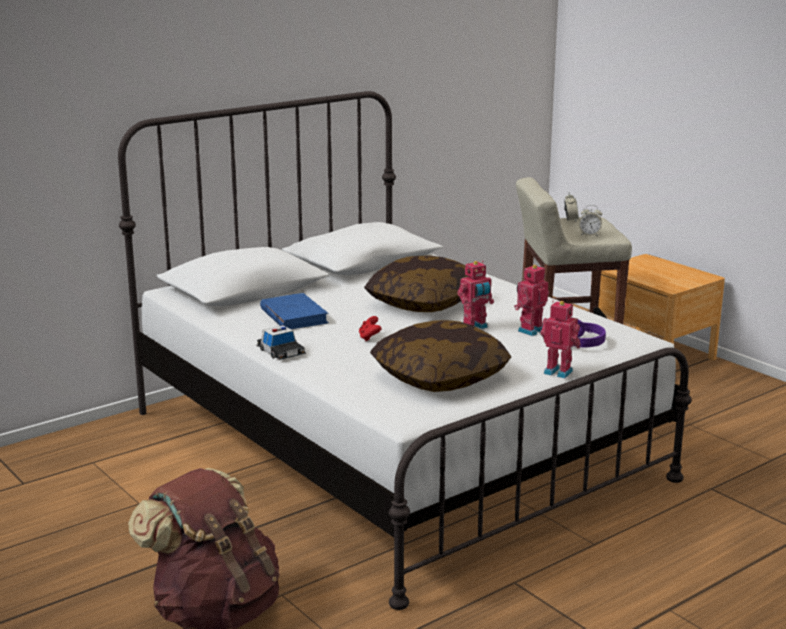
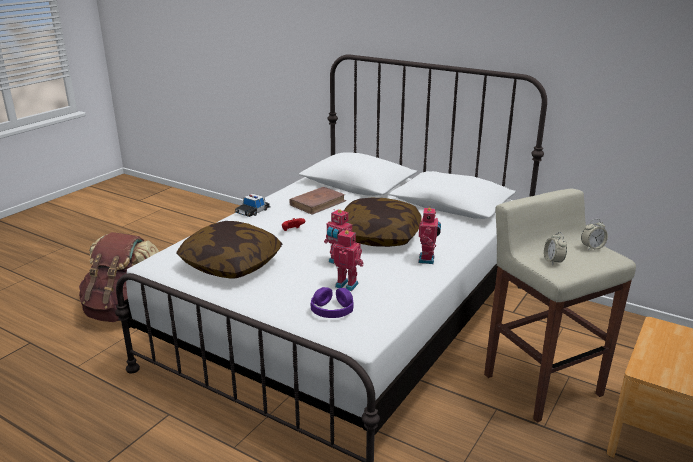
camera: 70 degrees right, 5 degrees up
blue book [260,293,329,329] -> brown book [289,187,346,215]
toy robot [540,301,581,378] -> toy robot moved to [418,206,441,264]

